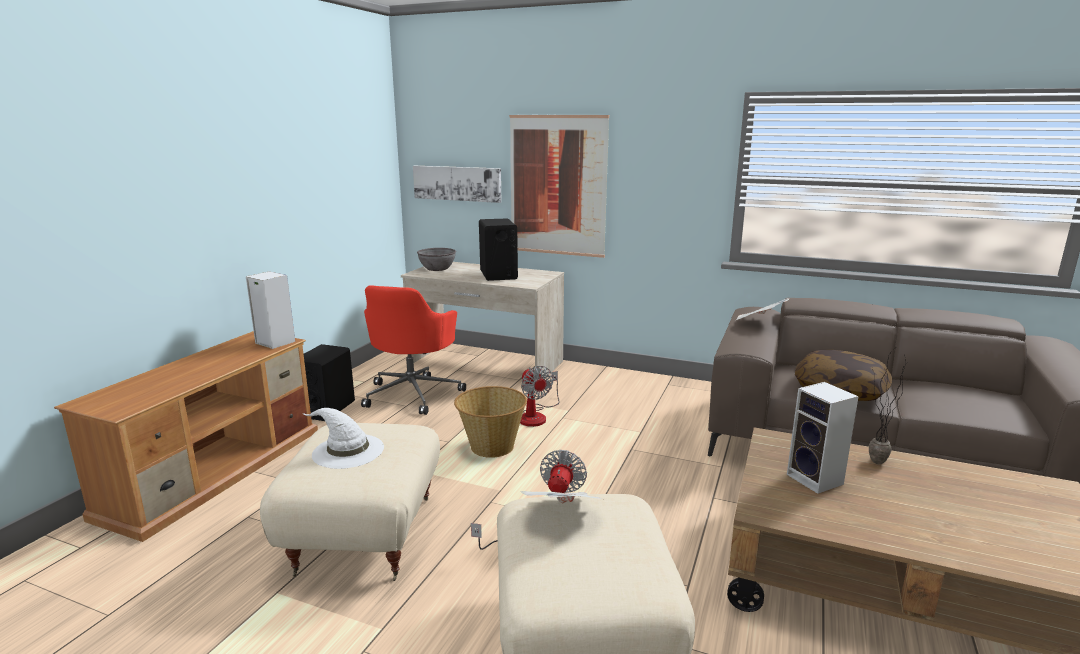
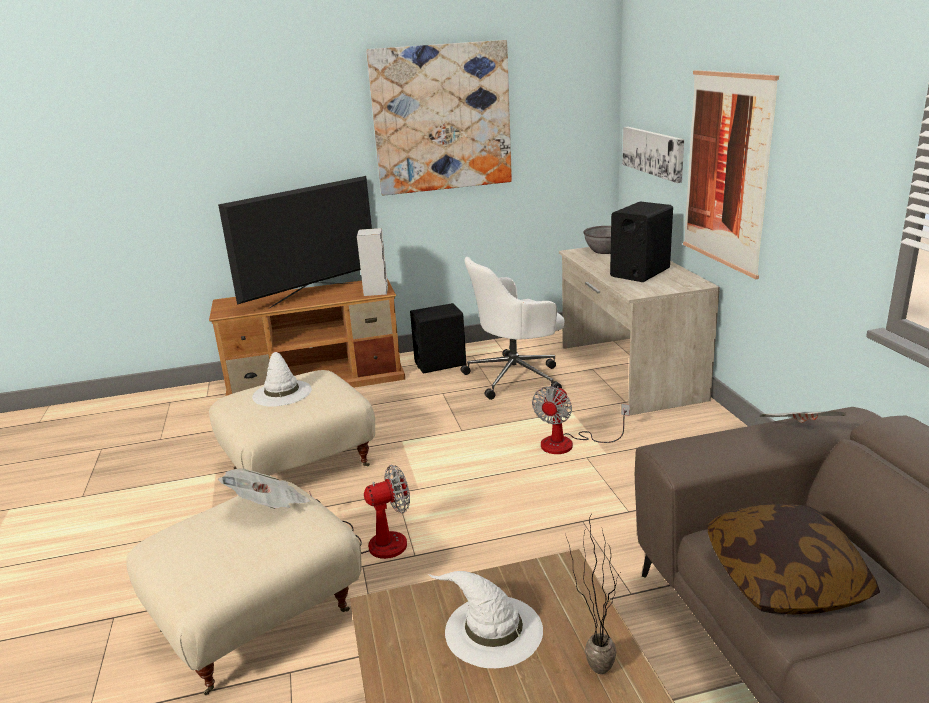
camera: 55 degrees right, 5 degrees up
red office chair [361,285,466,415] -> white office chair [460,257,564,400]
basket [454,386,527,458] -> none
speaker [787,382,859,494] -> white hat [428,571,543,668]
none -> television [218,176,372,308]
none -> picture [366,40,512,196]

